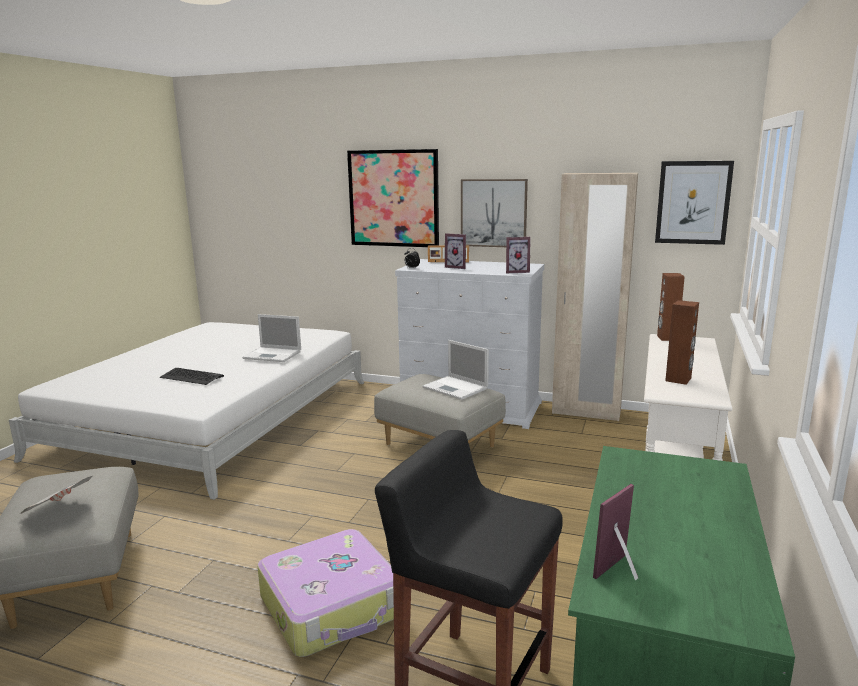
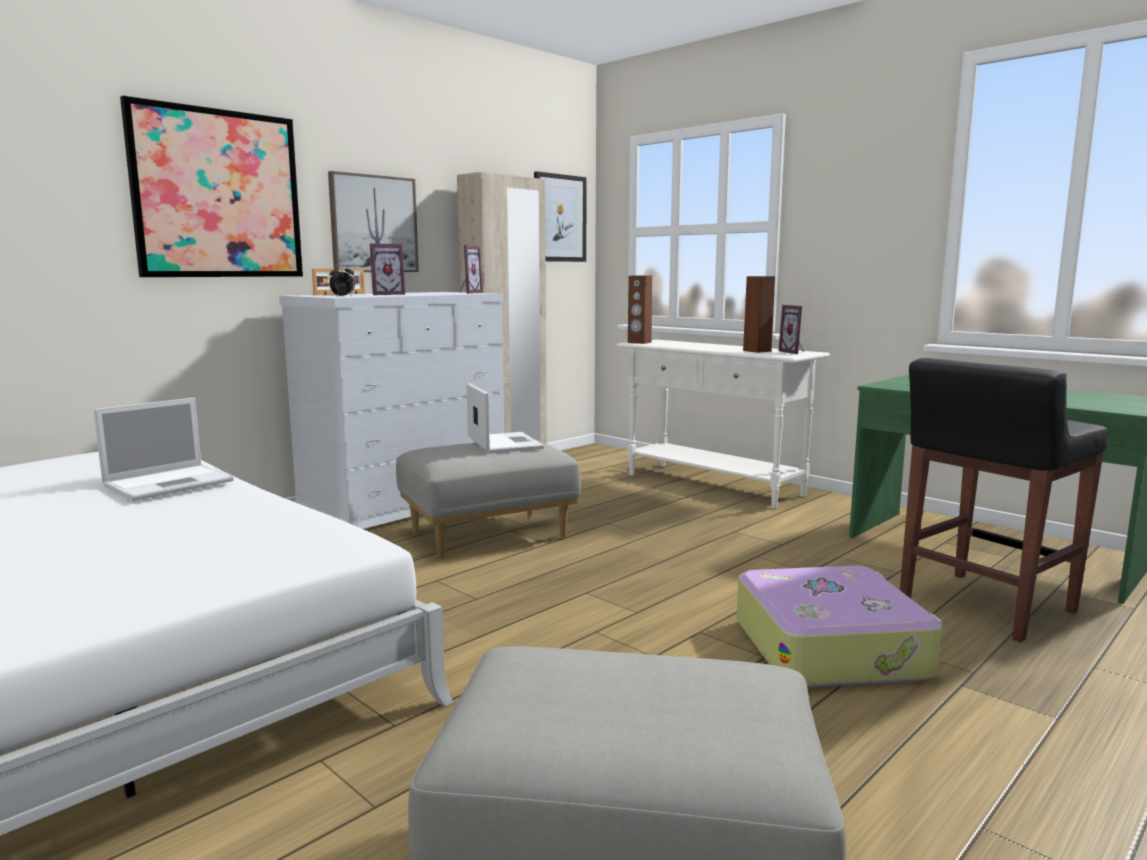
camera: 65 degrees left, 5 degrees down
newspaper [21,476,92,514] -> none
keyboard [160,368,224,385] -> none
laptop [423,340,489,400] -> laptop turned 90 degrees counterclockwise [467,383,544,454]
picture frame [593,484,638,581] -> picture frame moved to [779,305,804,354]

